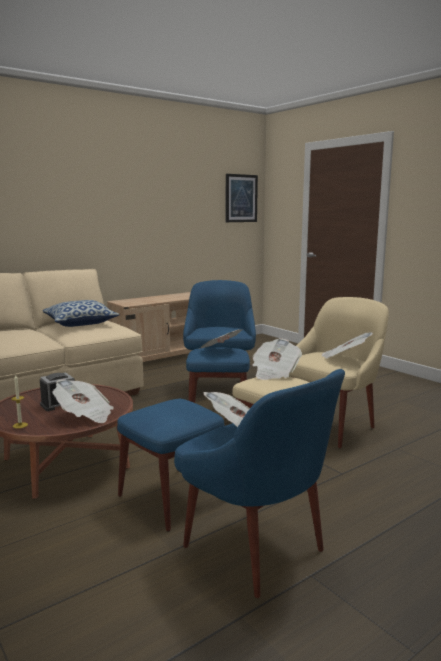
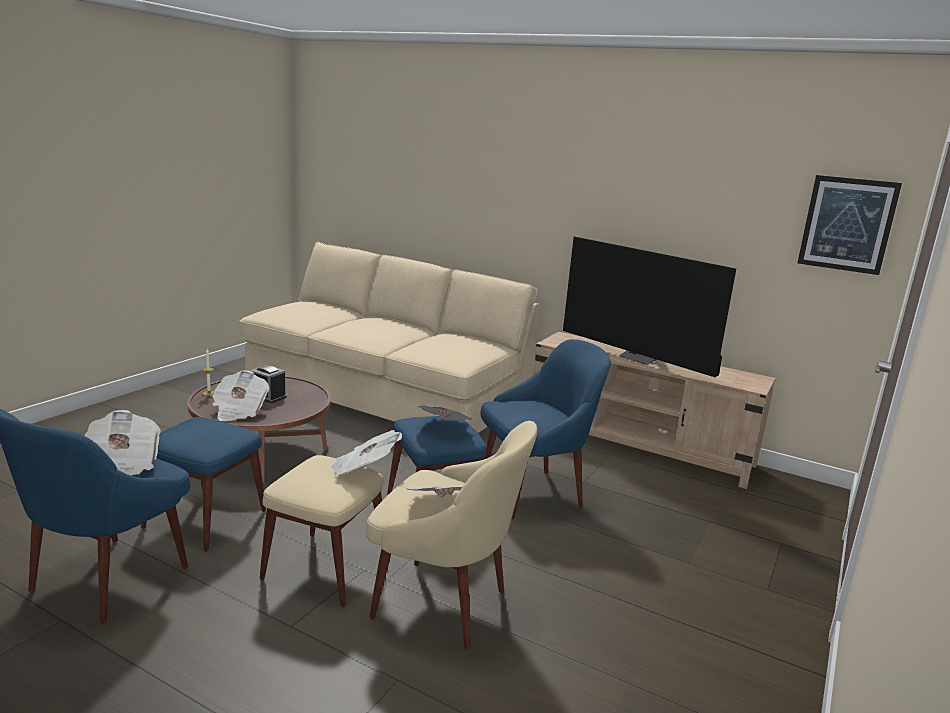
camera: 65 degrees right, 5 degrees up
pillow [43,300,120,327] -> none
none -> television [563,236,736,378]

